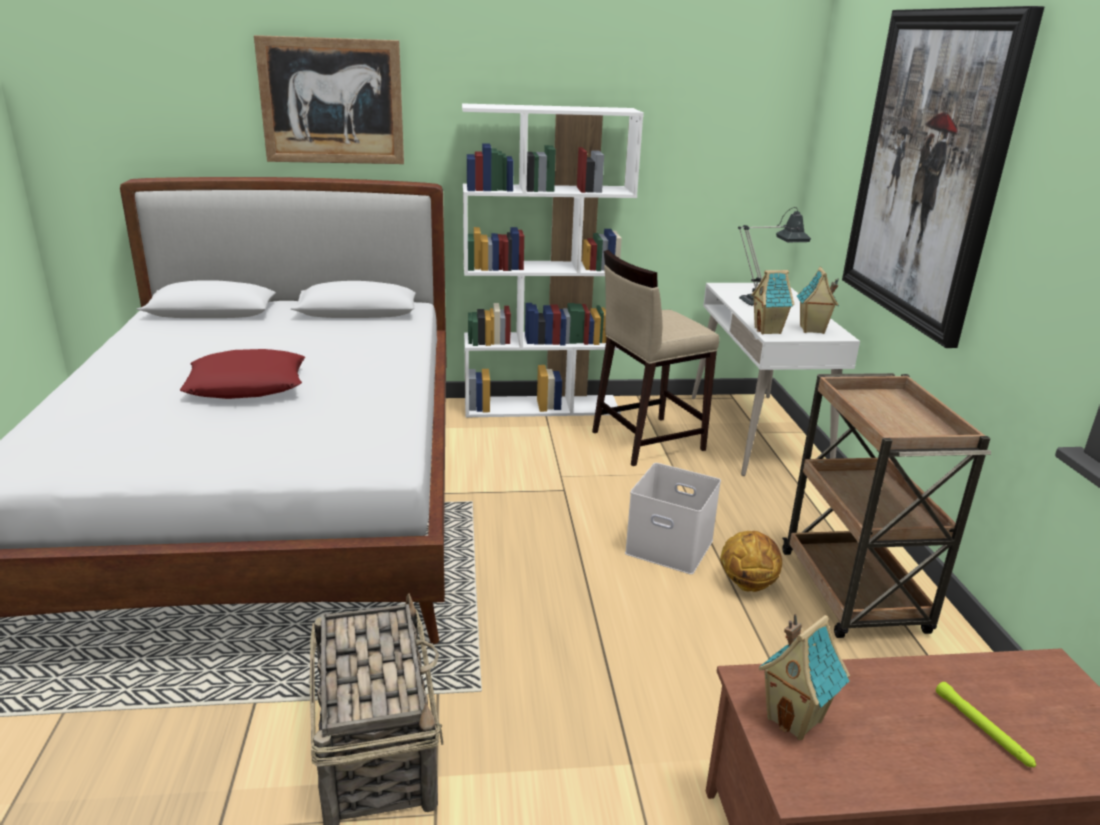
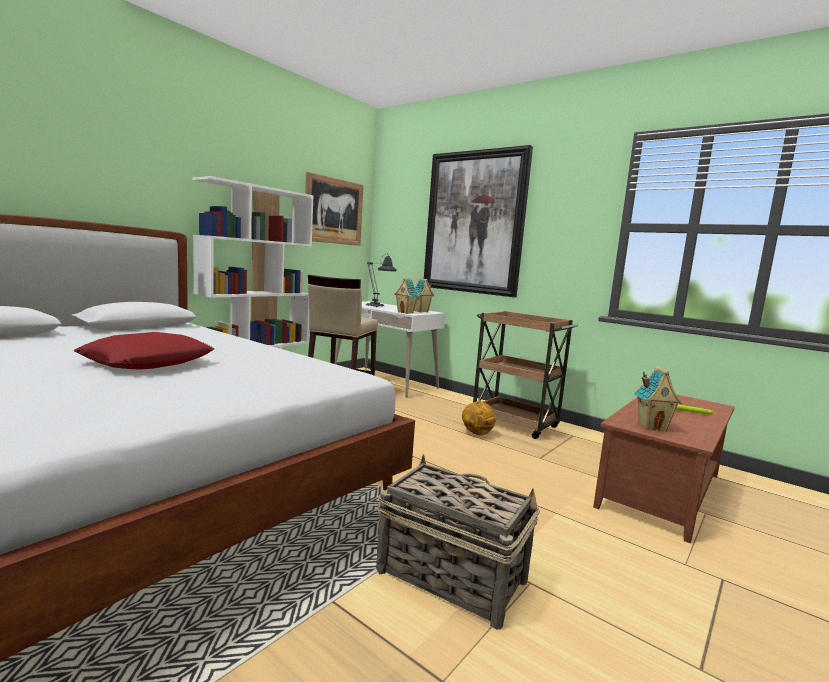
camera: 45 degrees left, 15 degrees down
picture [254,35,404,164] -> picture moved to [305,172,364,246]
white storage box [625,463,721,574] -> none

